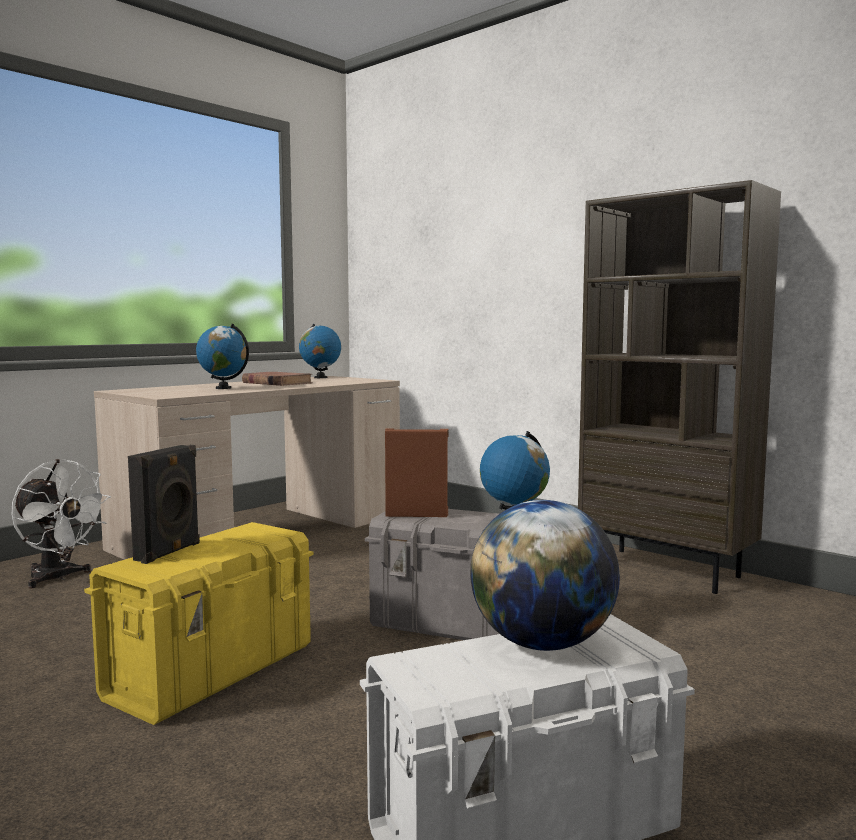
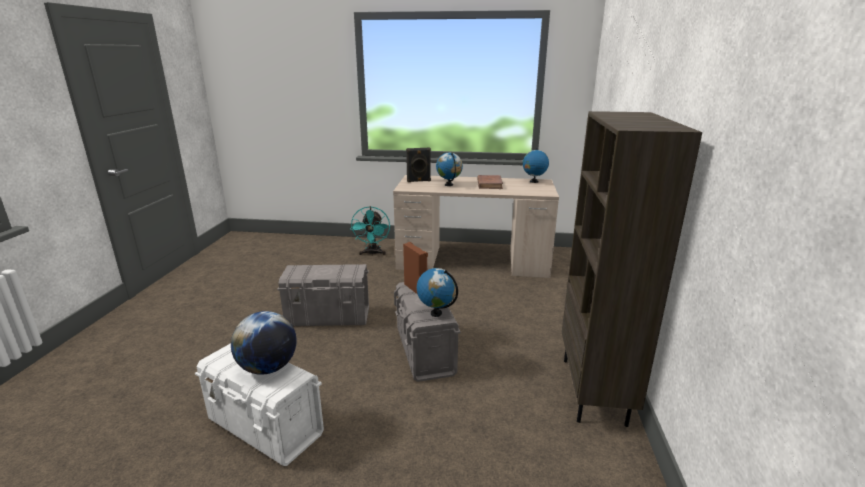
camera: 55 degrees right, 15 degrees up
white fan [12,459,111,588] -> turquoise fan [350,206,390,255]
yellow storage box [84,522,314,725] -> grey storage box [277,264,369,326]
black speaker [128,445,200,564] -> black speaker moved to [406,148,431,182]

